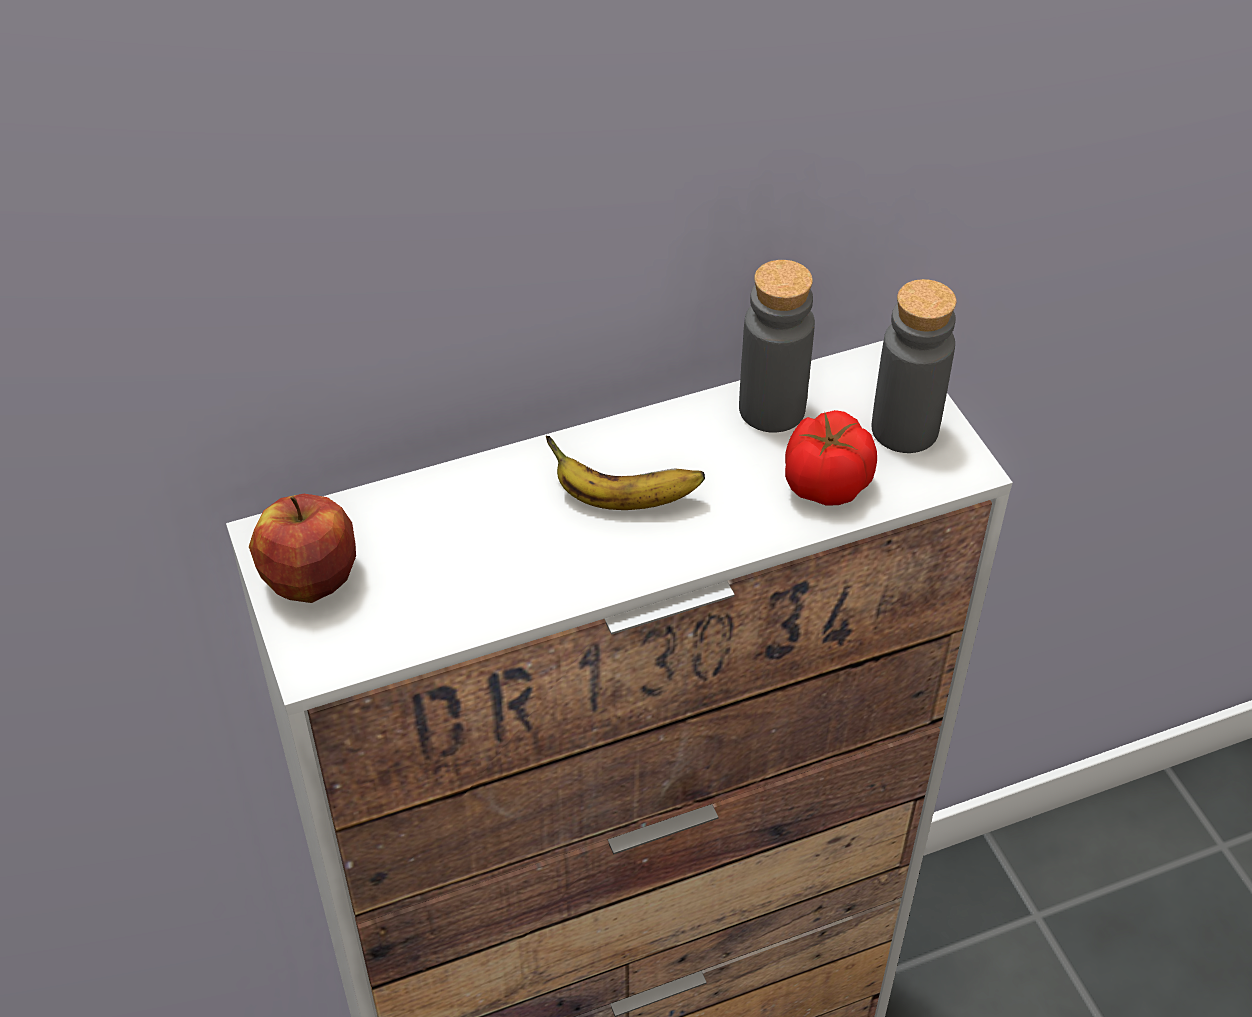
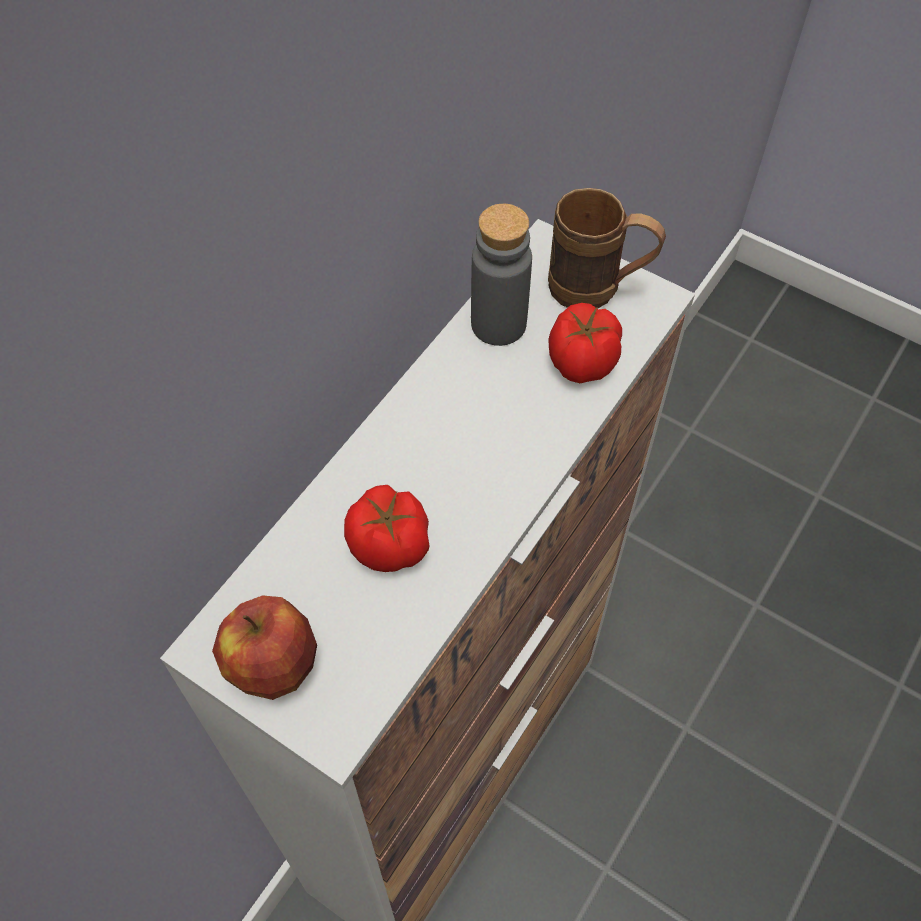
camera: 35 degrees left, 10 degrees up
banana [545,435,705,510] -> none
grey bottle [872,279,956,453] -> brown mug [548,188,666,309]
none -> tomato [344,485,430,572]

